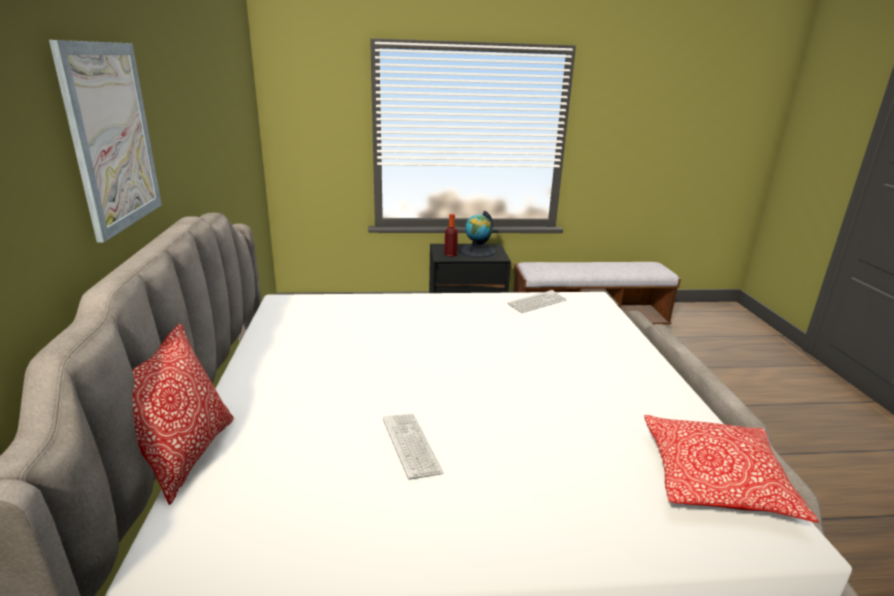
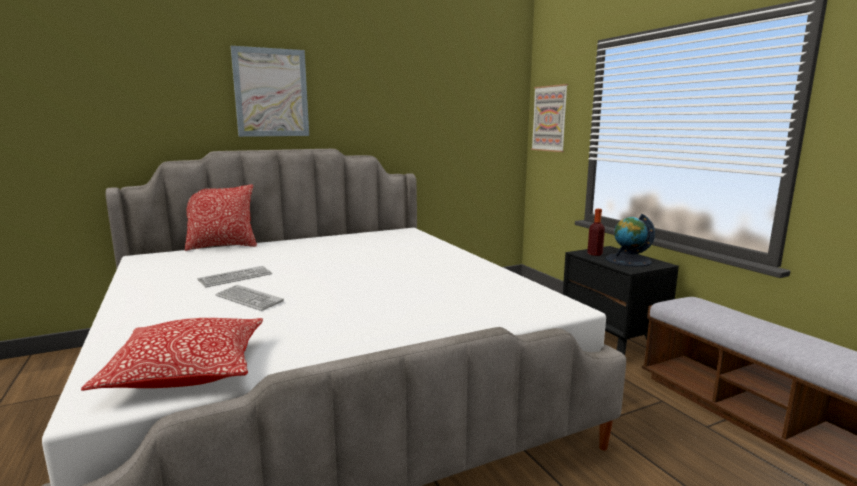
camera: 70 degrees right, 10 degrees down
keyboard [507,290,567,313] -> keyboard moved to [215,285,284,311]
none -> picture [531,84,568,152]

